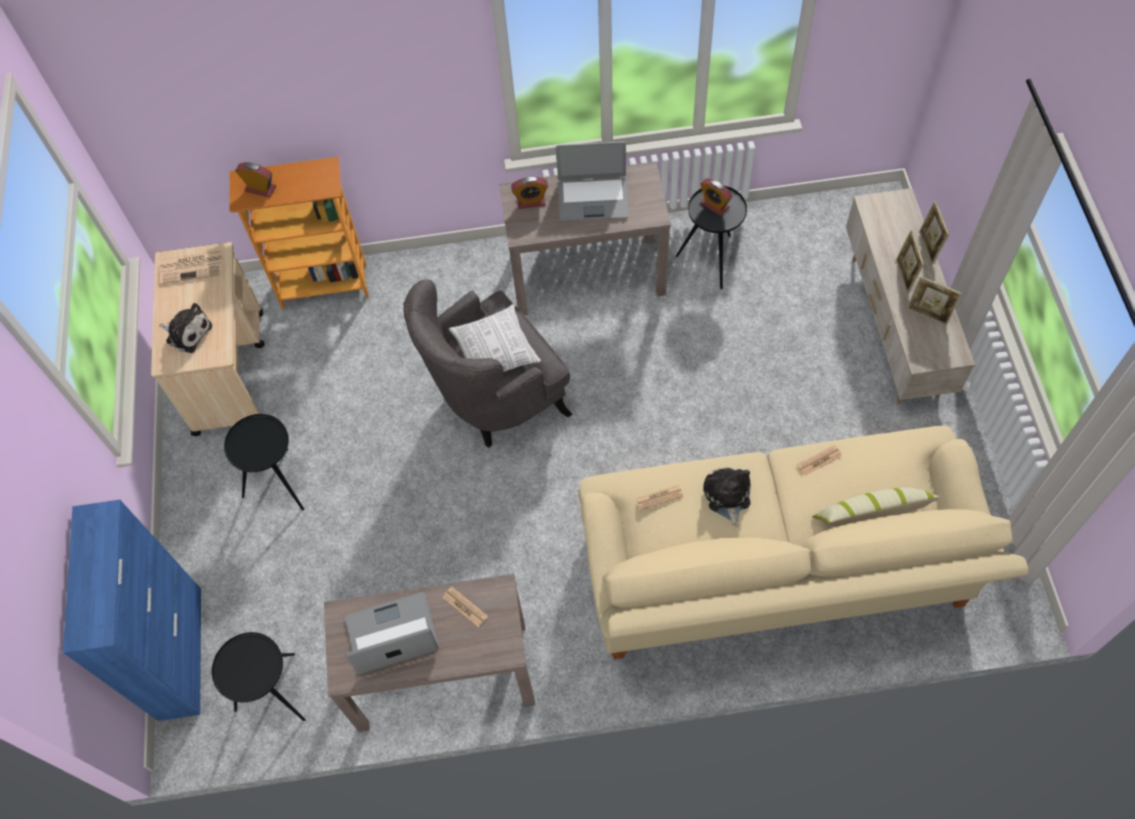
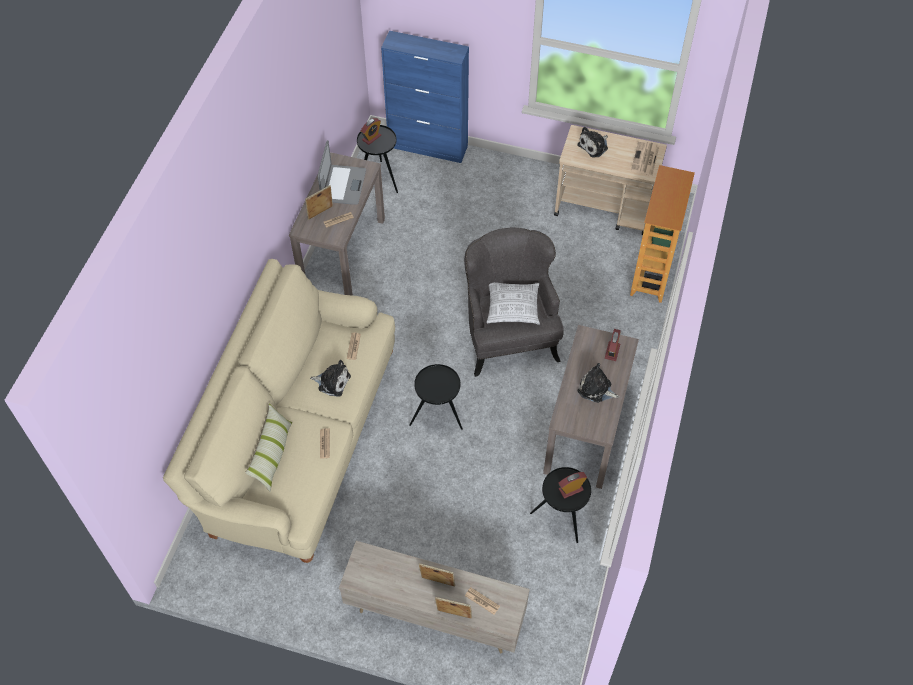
camera: 110 degrees right, 5 degrees down
black side table [224,414,304,510] -> black side table moved to [409,364,463,430]
alarm clock [235,162,276,197] -> alarm clock moved to [361,118,381,145]
laptop [556,141,629,221] -> plush toy [578,363,619,403]
picture frame [907,276,962,325] -> picture frame moved to [305,185,333,220]
none -> newspaper [465,587,500,615]

